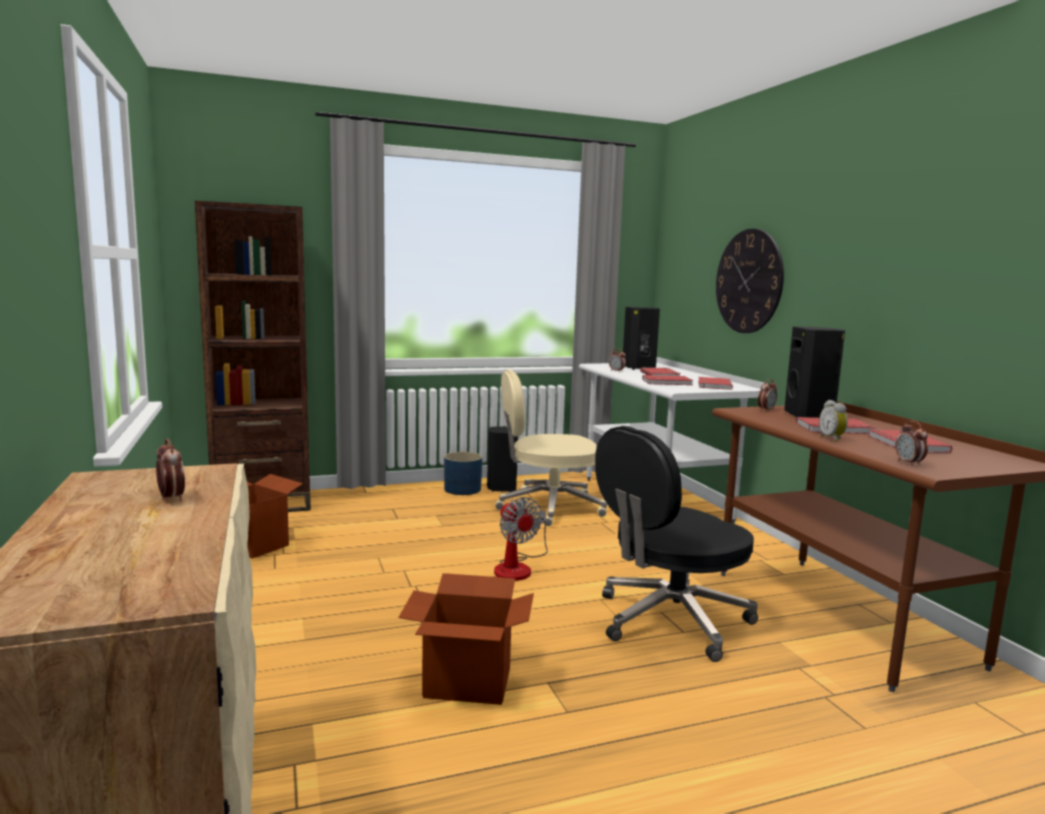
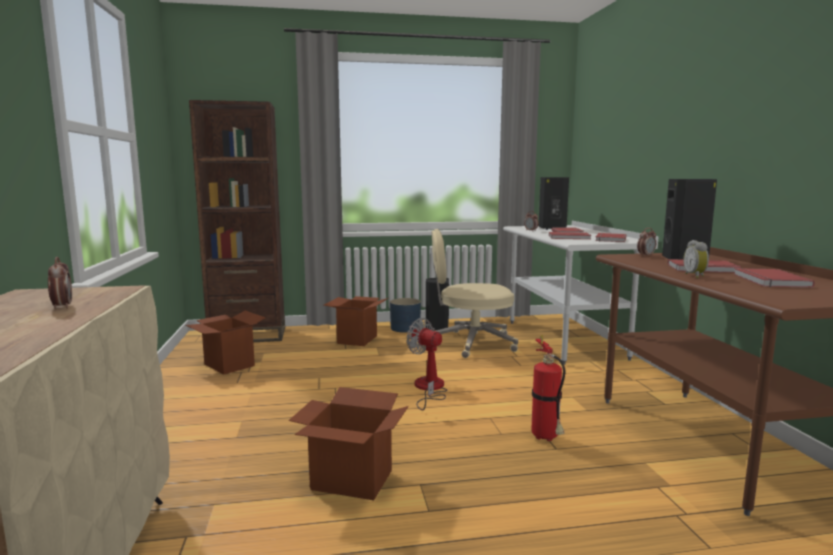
camera: 10 degrees right, 0 degrees up
fan [494,497,548,581] -> fan turned 150 degrees clockwise [407,318,447,410]
black office chair [595,426,758,662] -> fire extinguisher [532,335,565,441]
wall clock [716,229,784,333] -> none
alarm clock [895,421,928,466] -> none
none -> cardboard box [324,296,388,346]

